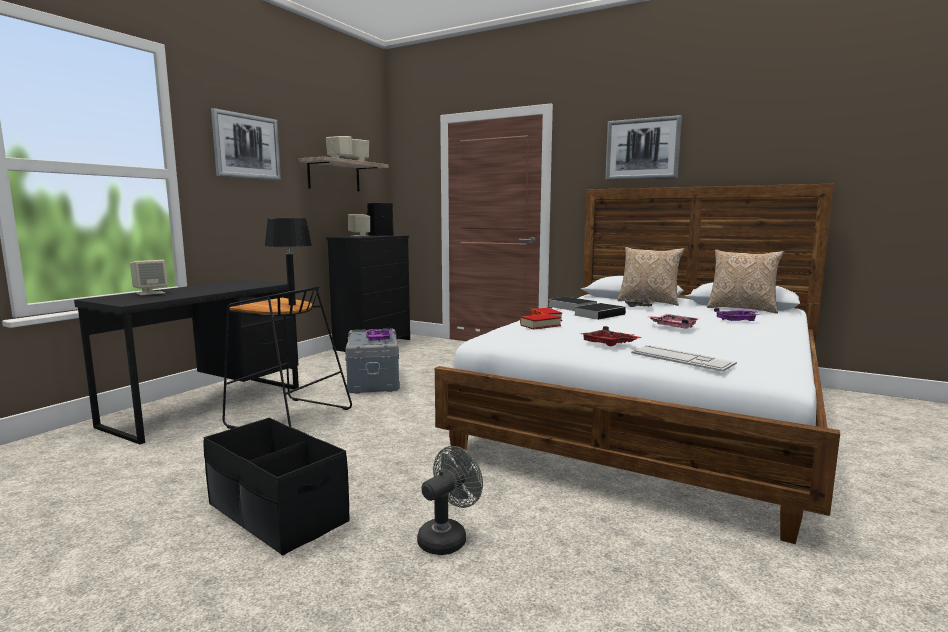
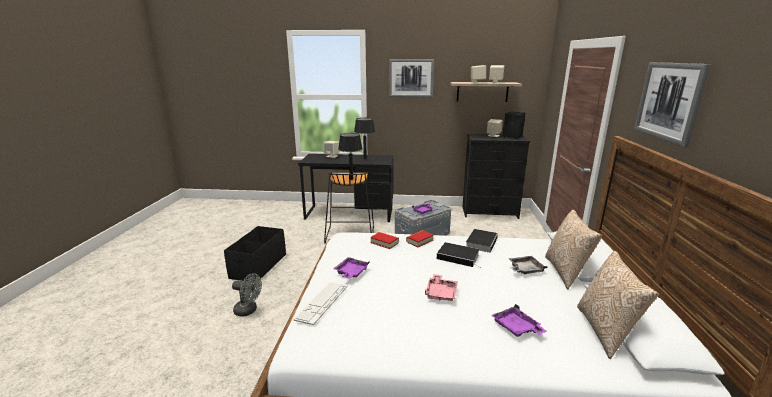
camera: 65 degrees right, 10 degrees up
red tray [581,326,642,346] -> purple tray [333,257,370,279]
none -> black table lamp [354,118,375,159]

